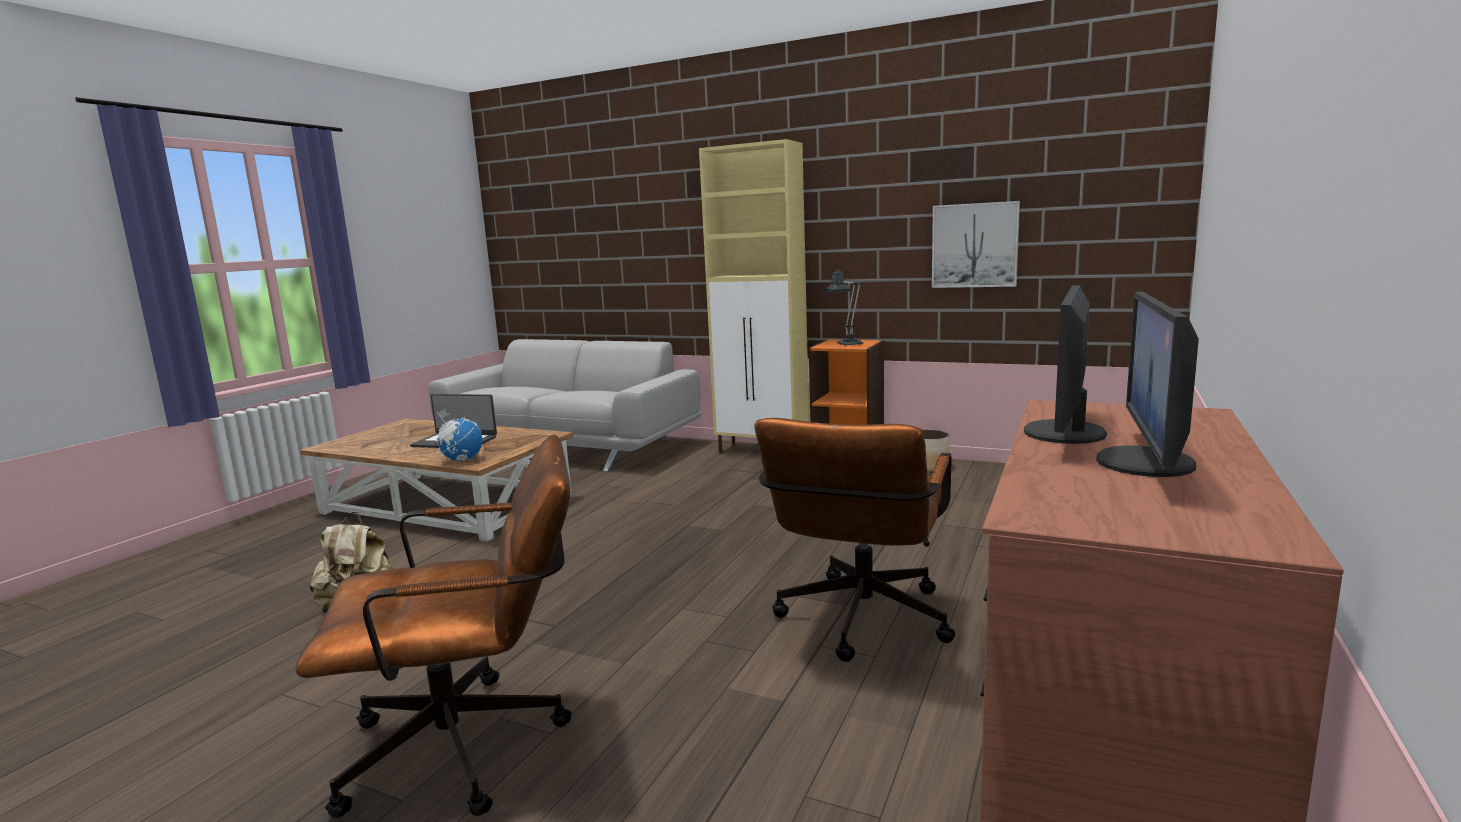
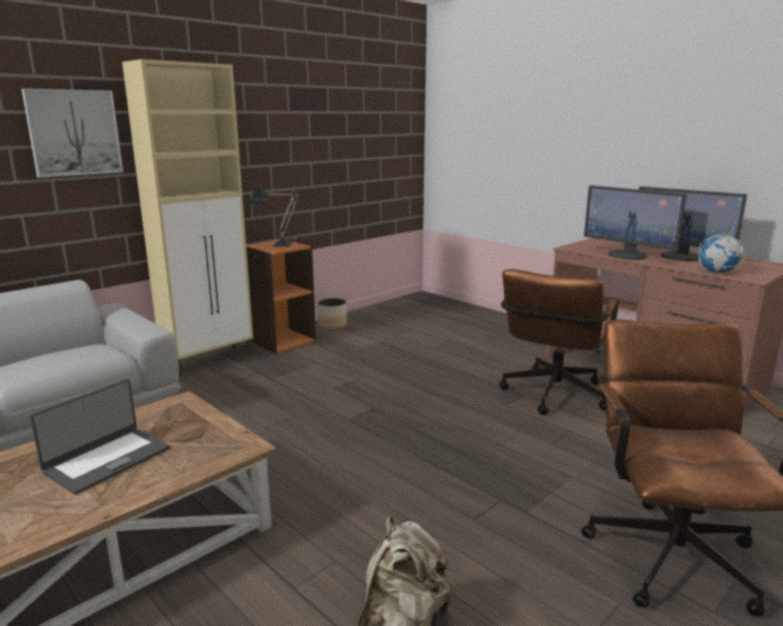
camera: 70 degrees left, 5 degrees up
globe [436,409,483,461] -> globe moved to [699,228,745,273]
brown office chair [755,418,955,662] -> brown office chair turned 75 degrees clockwise [499,269,619,415]
picture [932,201,1020,288] -> picture moved to [22,88,123,178]

